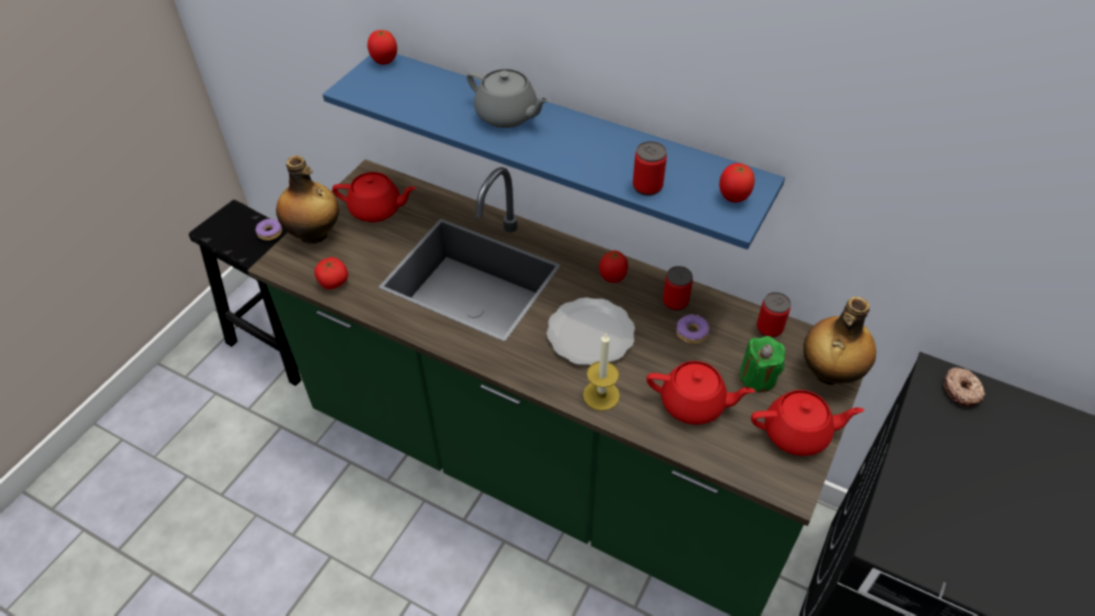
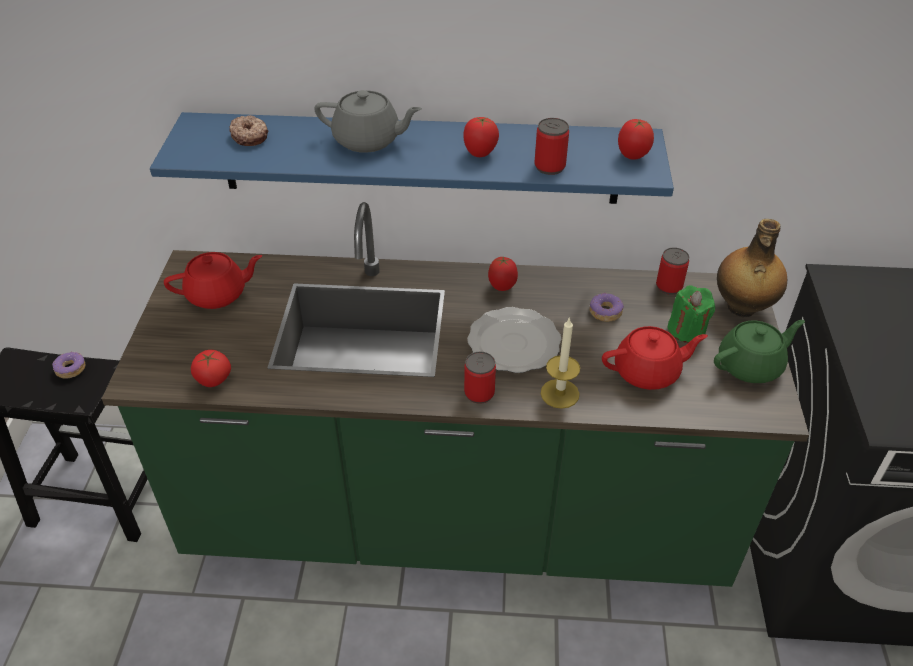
camera: 25 degrees left, 5 degrees down
bottle [276,156,339,244] -> none
tomato [367,30,397,65] -> tomato moved to [464,117,499,157]
can [663,266,693,311] -> can moved to [464,352,496,404]
red teapot [751,390,864,456] -> green teapot [714,320,805,383]
donut [943,367,985,406] -> donut moved to [229,115,268,146]

